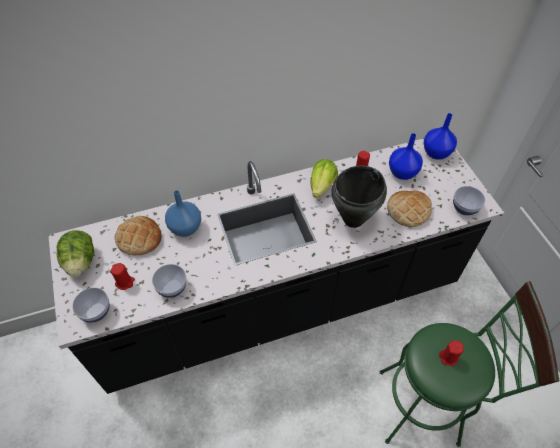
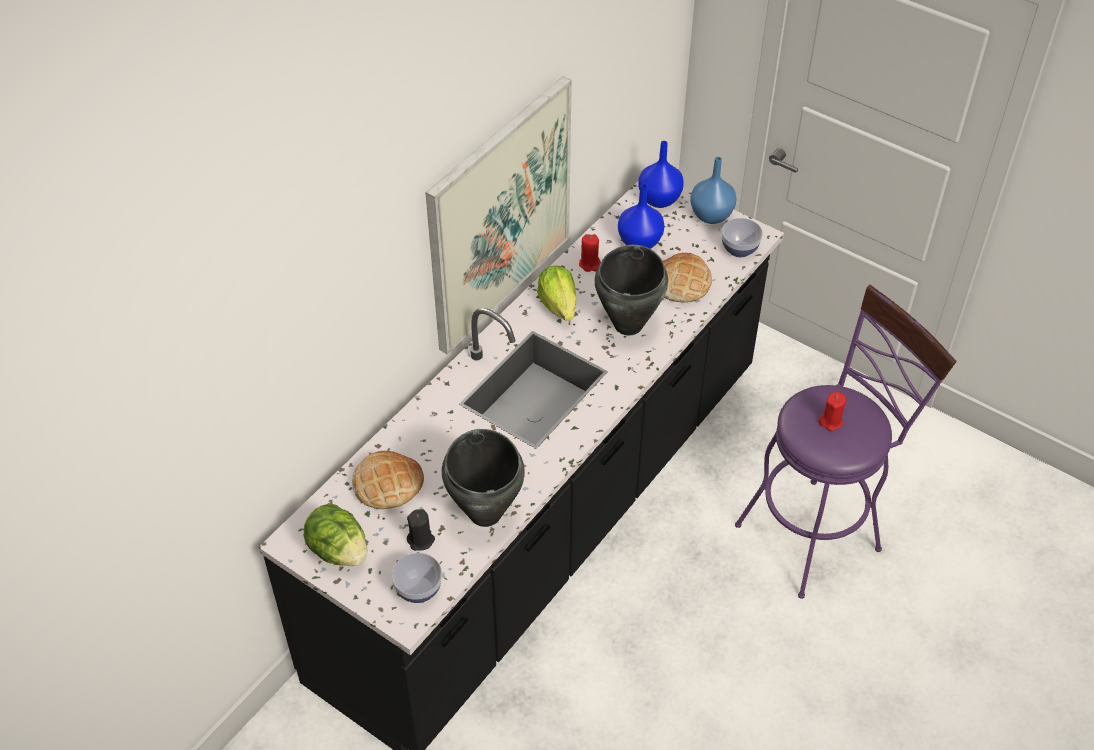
camera: 35 degrees left, 5 degrees down
red candle [110,263,135,290] -> black candle [407,509,435,551]
bowl [152,264,187,298] -> black cooking pot [442,429,525,527]
blue vase [165,190,201,237] -> blue vase moved to [690,157,737,224]
green stool [380,281,559,447] -> purple stool [735,285,956,599]
none -> picture [426,76,572,354]

